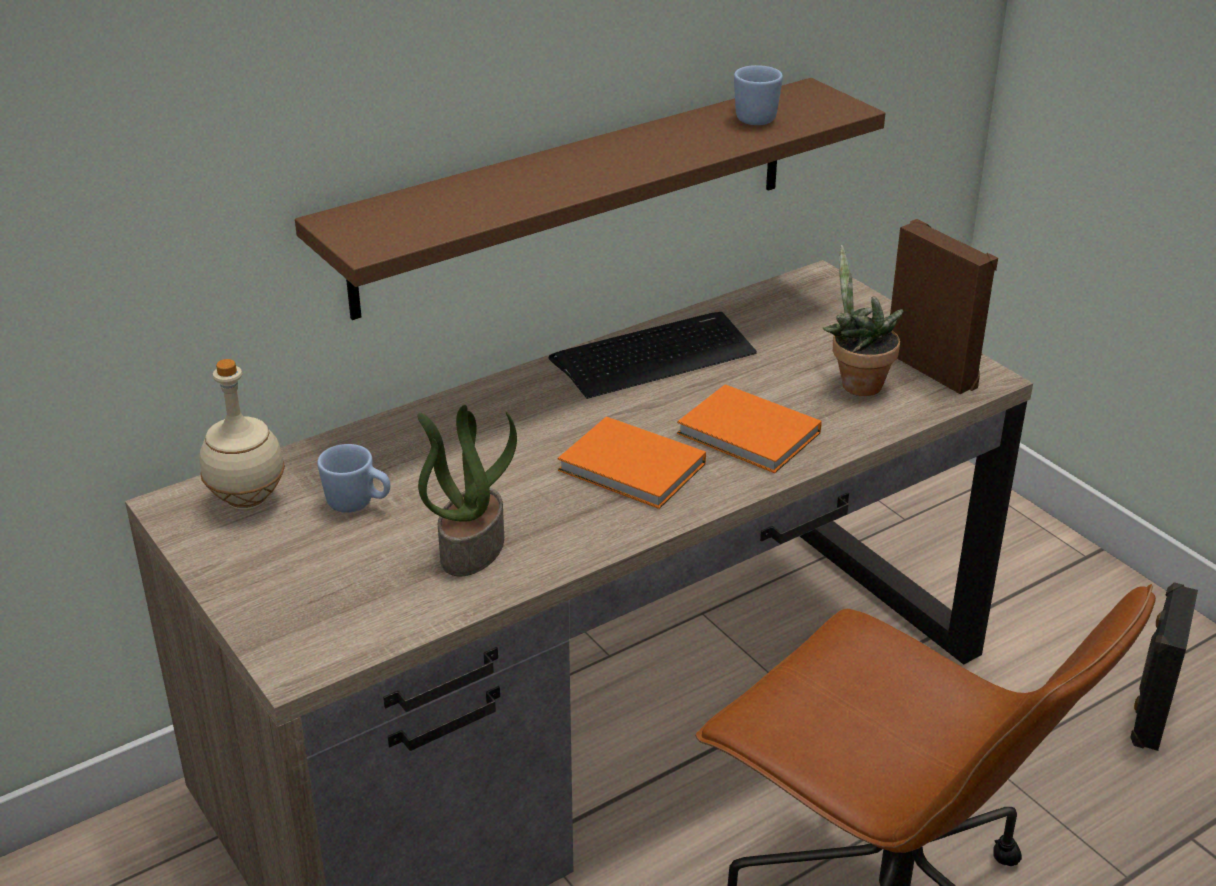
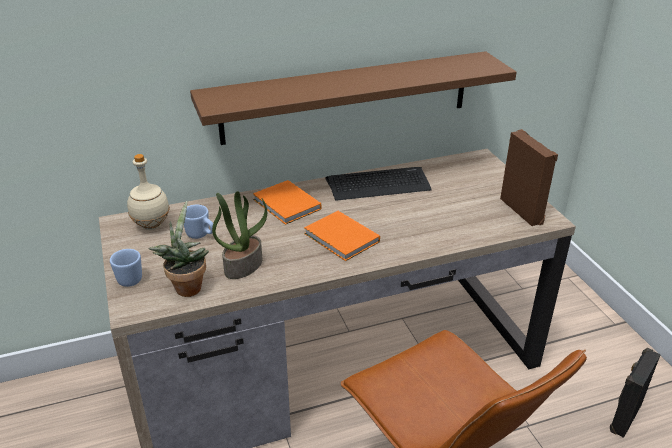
camera: 15 degrees right, 0 degrees up
orange book [677,384,822,473] -> orange book moved to [253,180,321,225]
blue mug [734,65,783,125] -> blue mug moved to [110,249,142,287]
potted plant [823,245,903,396] -> potted plant moved to [149,201,209,297]

